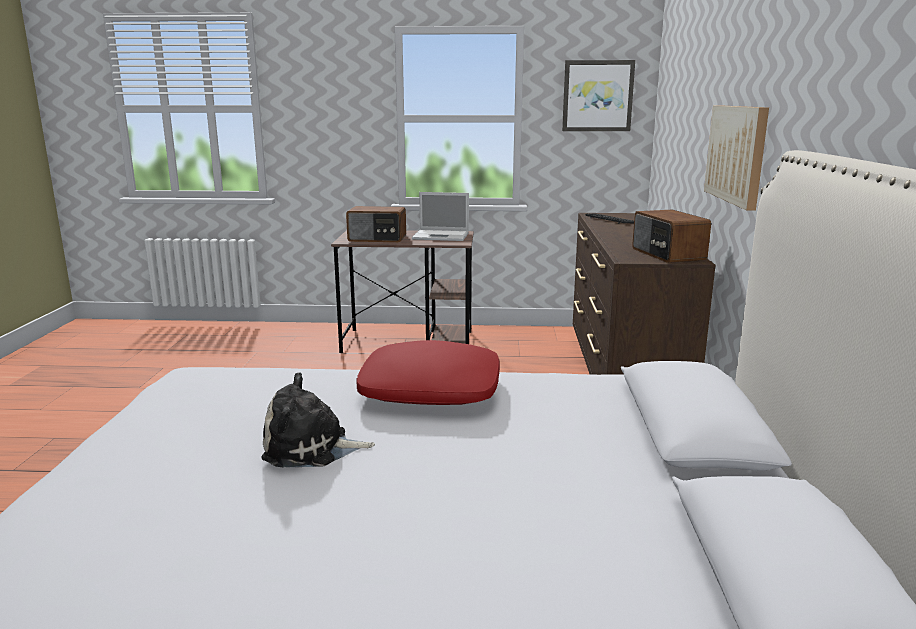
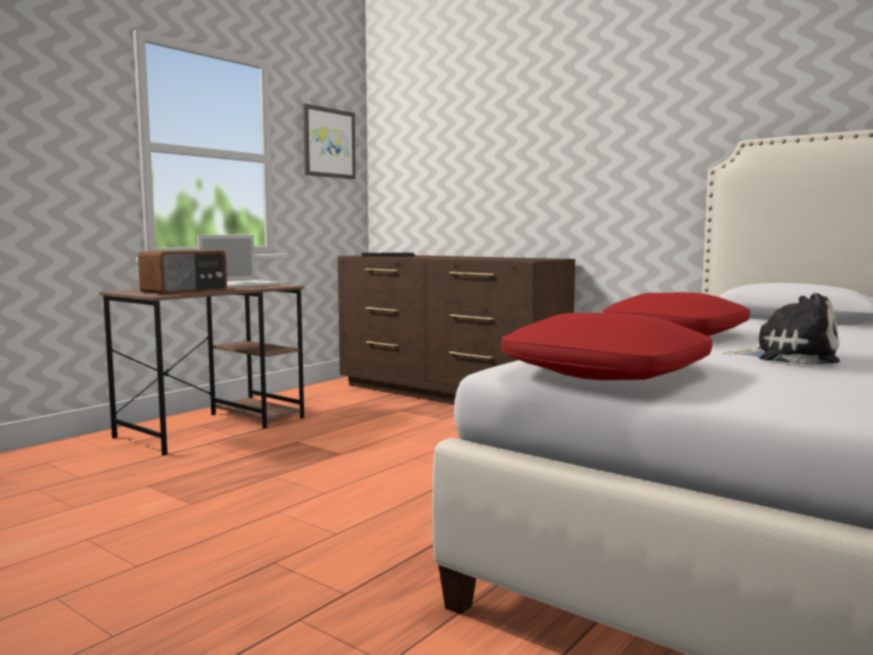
camera: 55 degrees left, 10 degrees down
plush toy [261,372,375,467] -> plush toy turned 105 degrees counterclockwise [722,293,840,365]
radio [632,210,711,263] -> none
picture [704,105,769,210] -> none
none -> red pillow [501,313,712,380]

